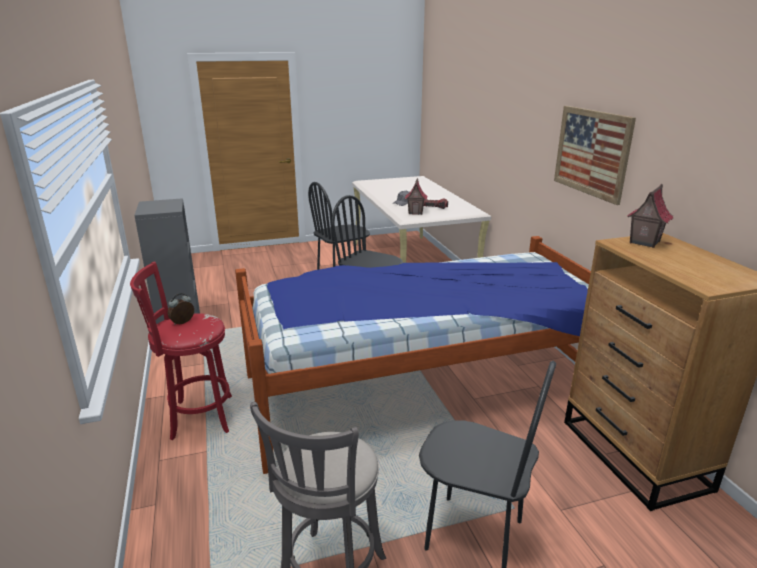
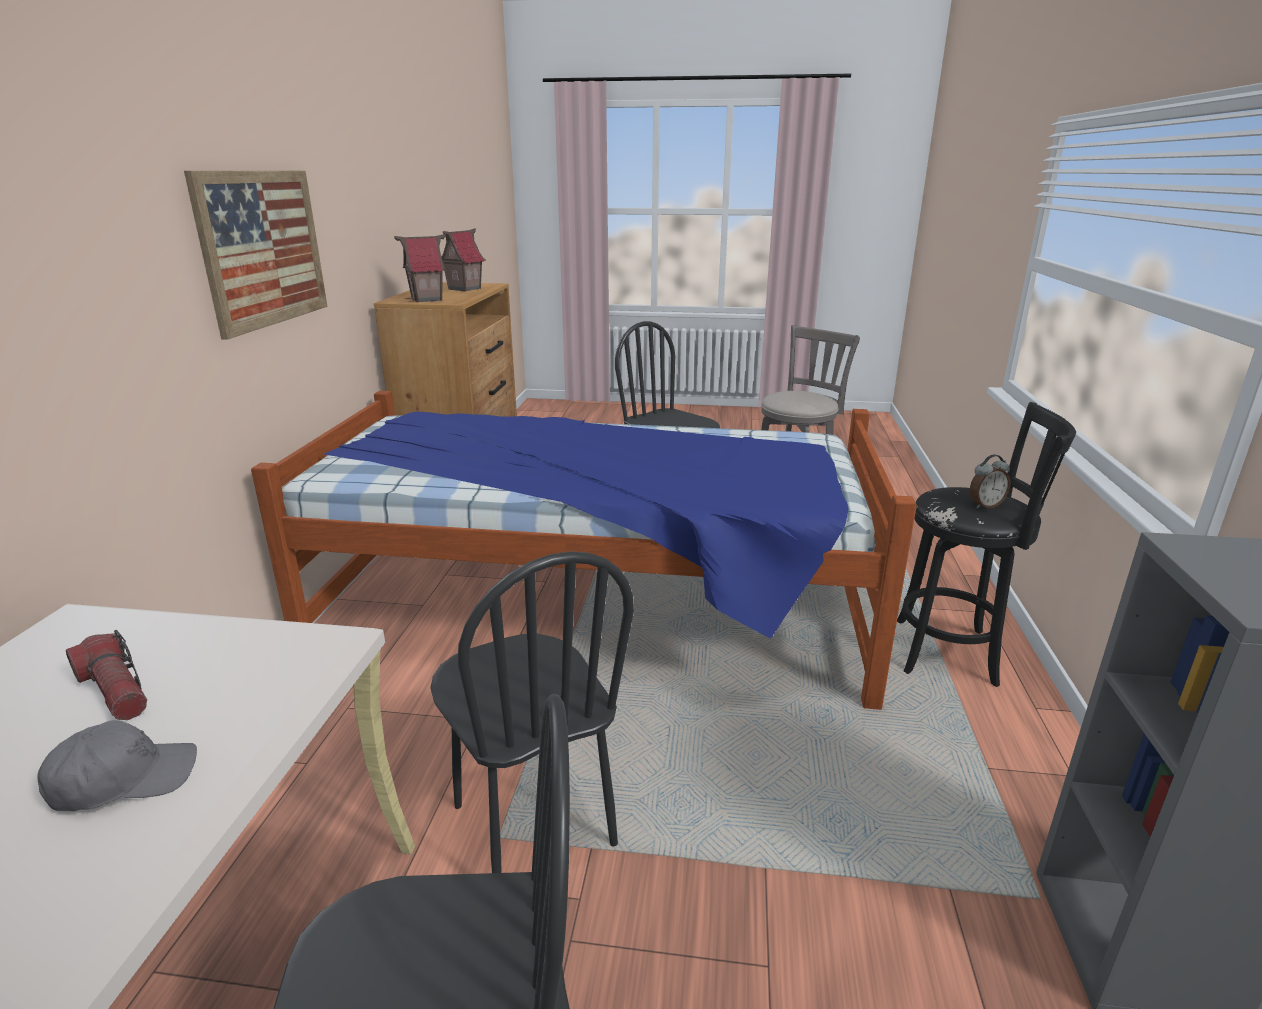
camera: 155 degrees left, 0 degrees up
red stool [130,261,232,440] -> black stool [897,402,1076,687]
toy house [405,178,428,215] -> toy house moved to [442,228,486,292]

